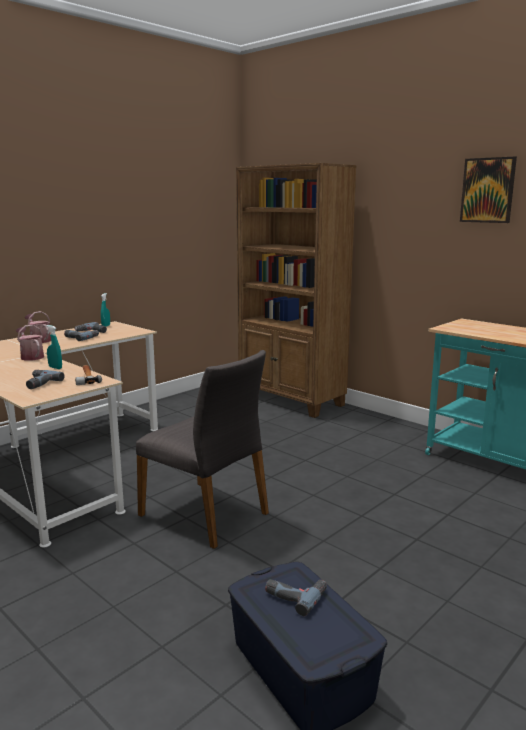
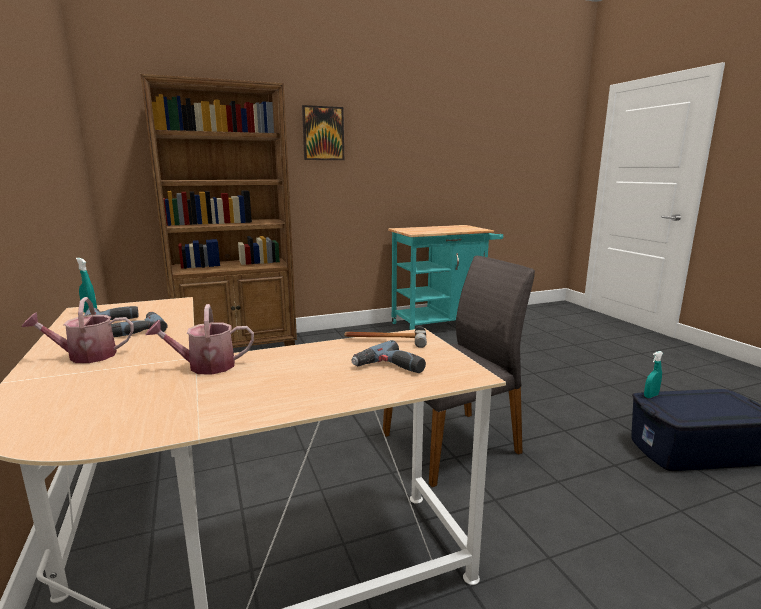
camera: 65 degrees left, 0 degrees up
turquoise spray bottle [46,325,62,369] -> turquoise spray bottle moved to [644,351,663,398]
power drill [265,579,327,616] -> none
picture [460,157,517,223] -> picture moved to [302,105,344,160]

